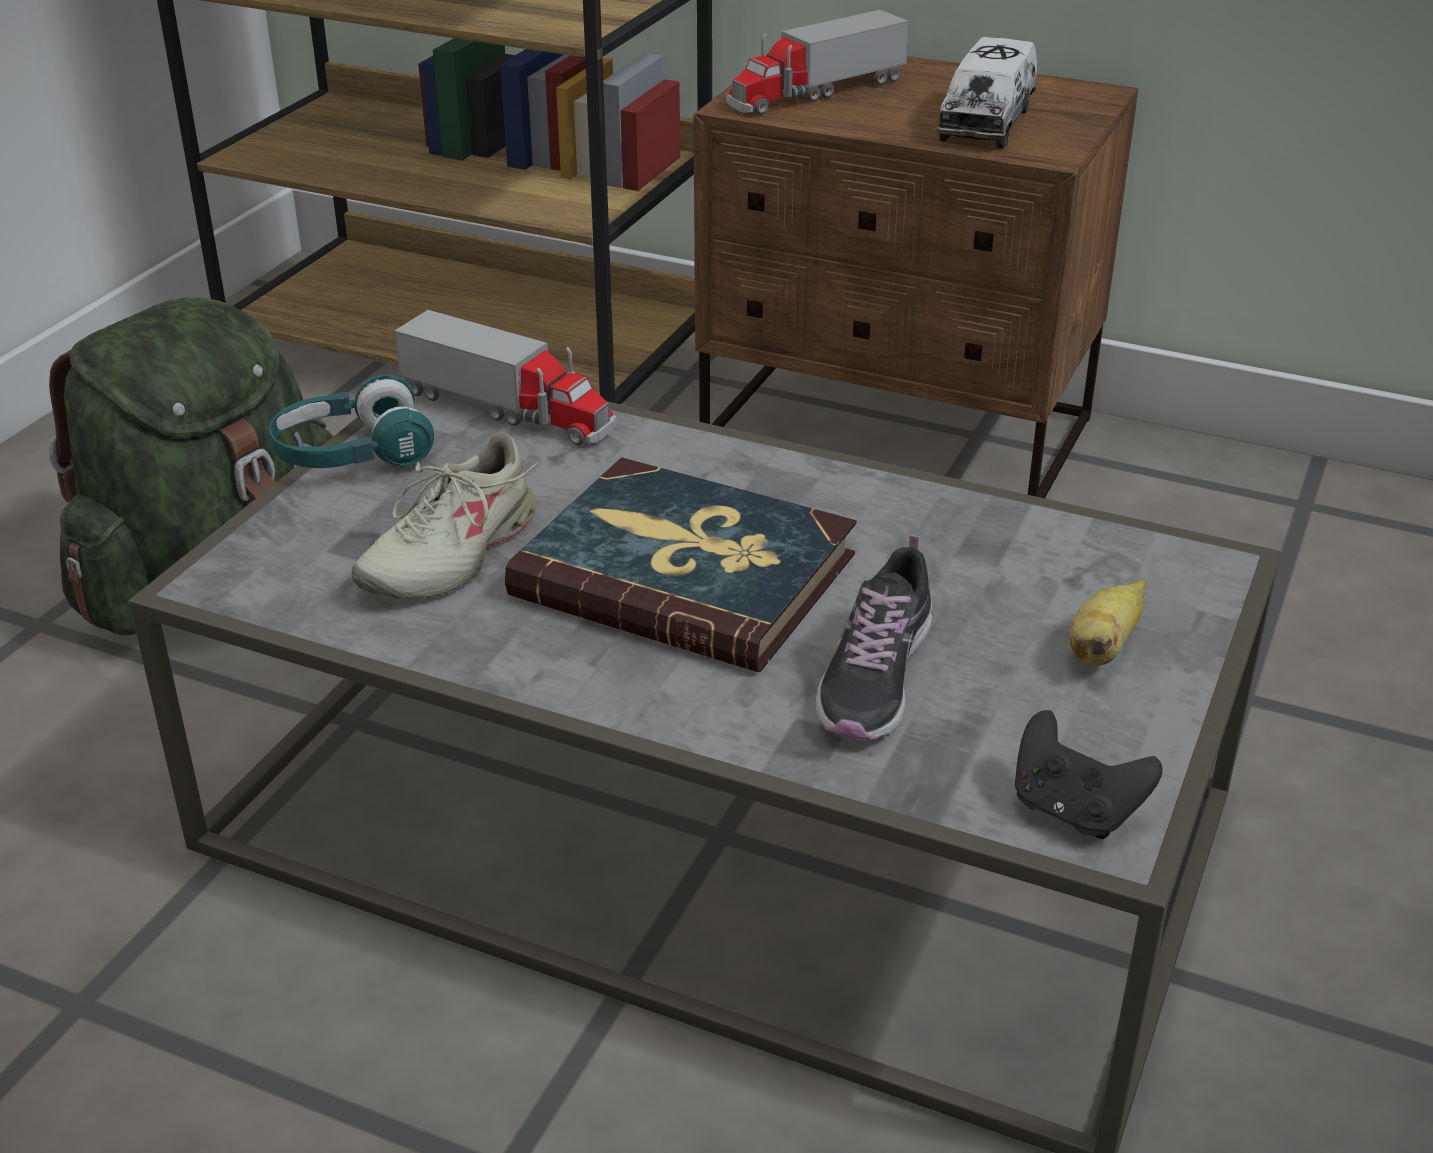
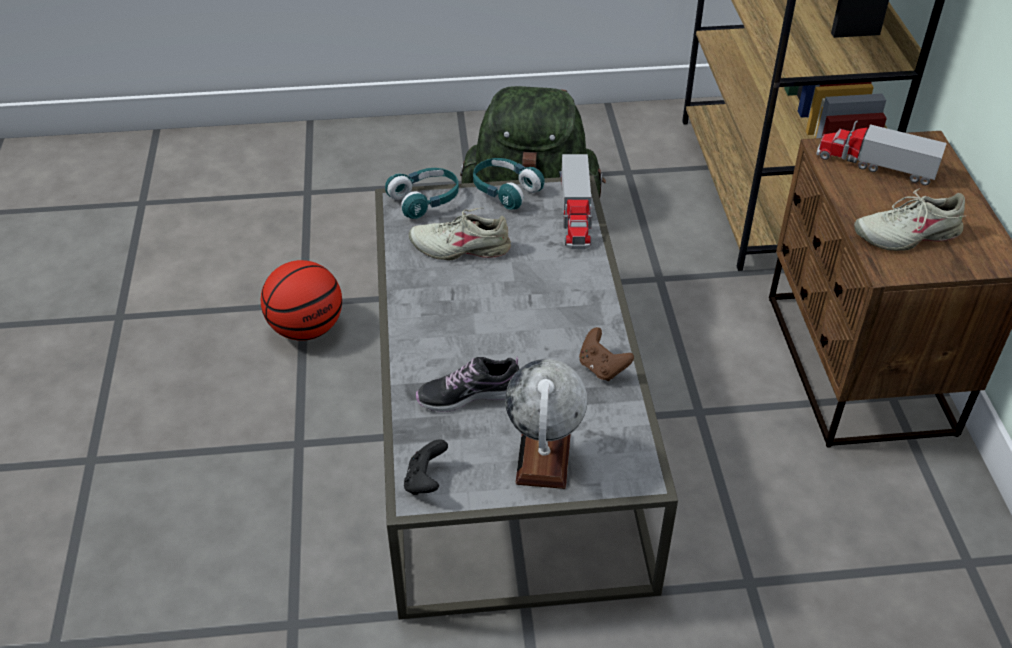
camera: 60 degrees right, 10 degrees up
book [505,457,857,672] -> none
toy truck [936,37,1037,149] -> beige shoe [854,188,965,251]
banana [1070,579,1146,667] -> globe [505,359,587,489]
none -> basketball [261,260,342,341]
none -> turquoise headphones [385,168,459,219]
none -> brown game controller [579,327,634,381]

